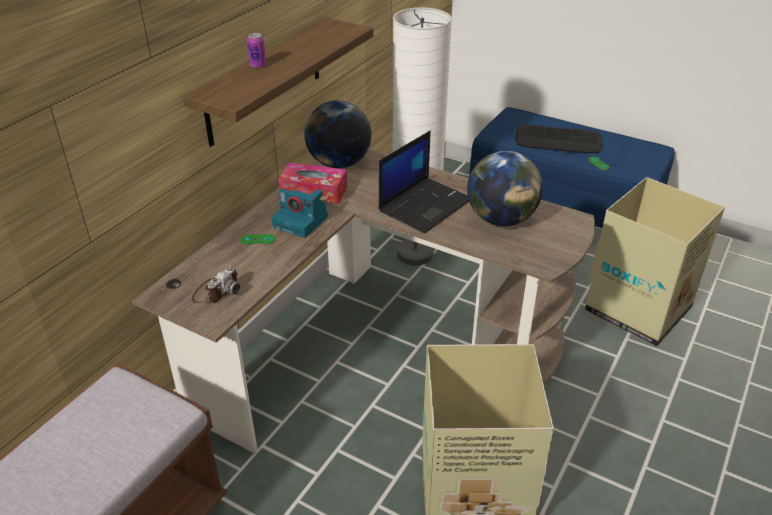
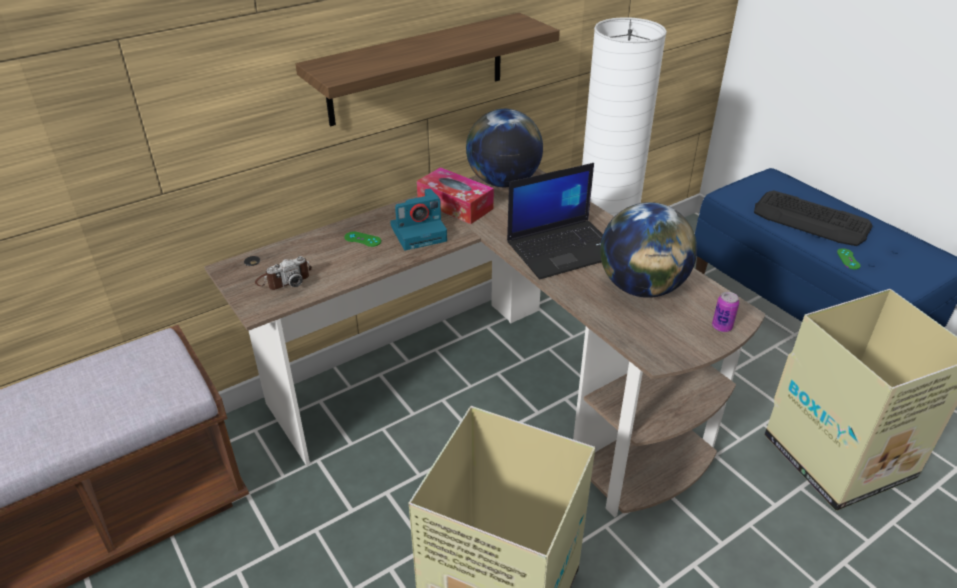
camera: 25 degrees right, 0 degrees up
can [247,33,266,68] -> can moved to [712,292,739,332]
camera [271,189,328,238] -> camera turned 75 degrees counterclockwise [390,188,447,250]

